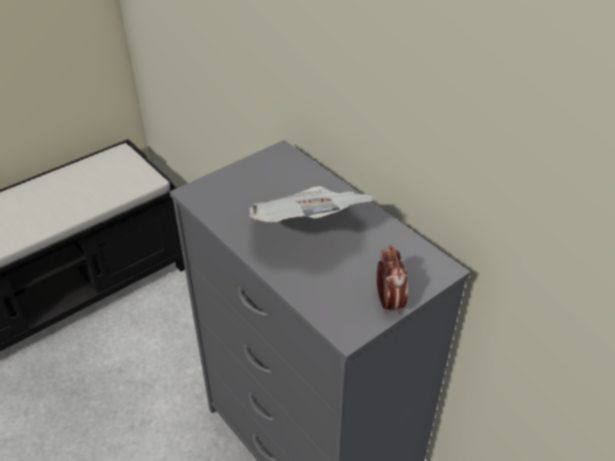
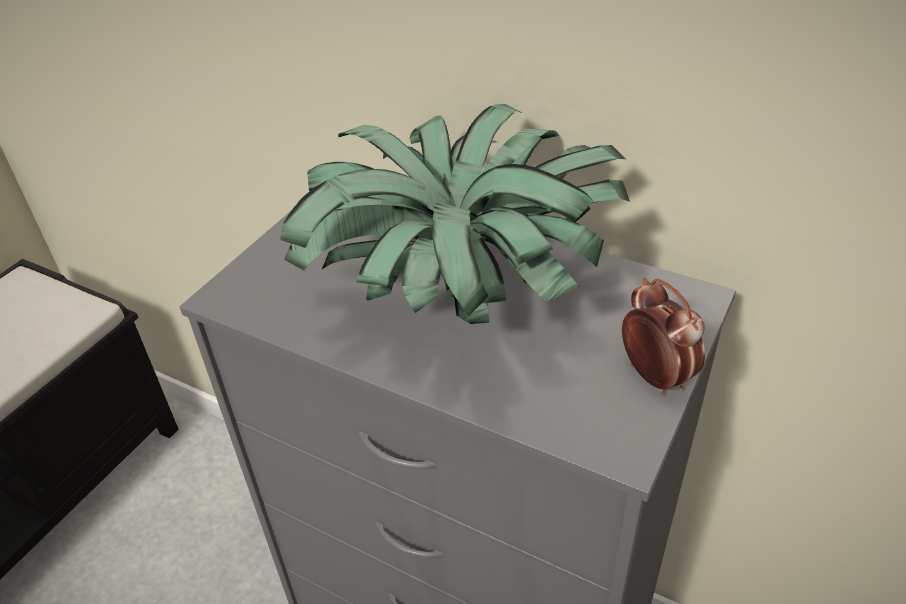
camera: 20 degrees left, 0 degrees up
newspaper [249,186,372,222] -> potted plant [280,104,630,324]

